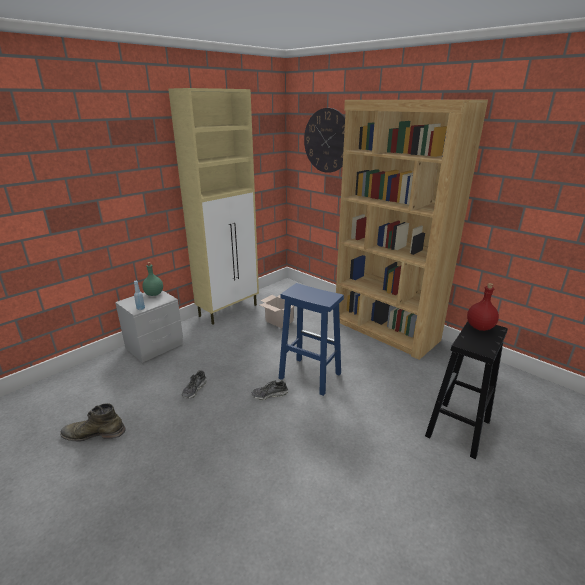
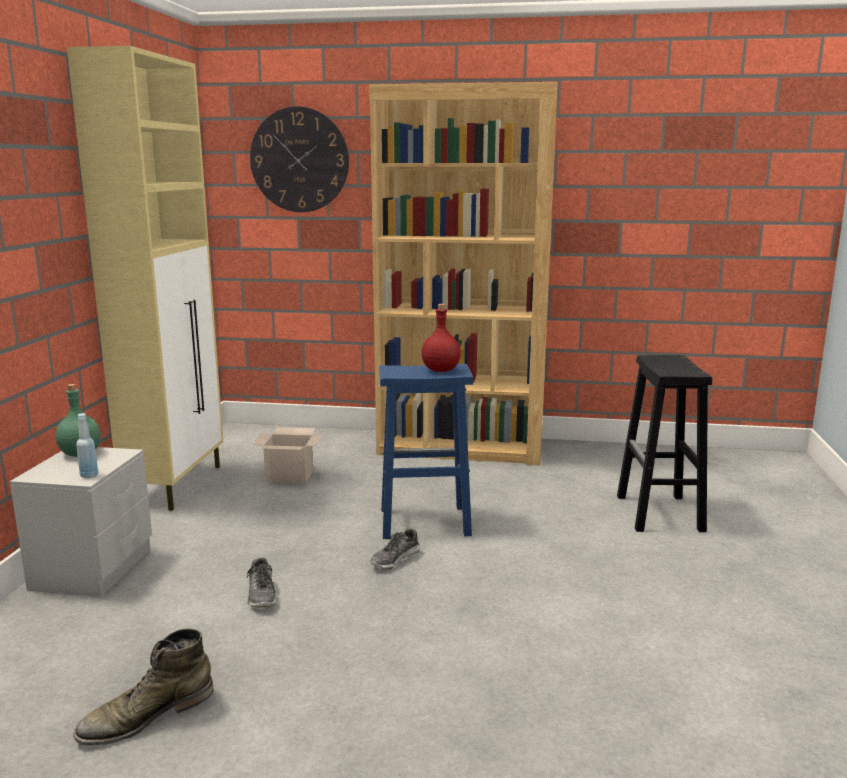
camera: 35 degrees left, 10 degrees down
red bottle [467,283,499,331] -> red bottle moved to [421,304,461,372]

